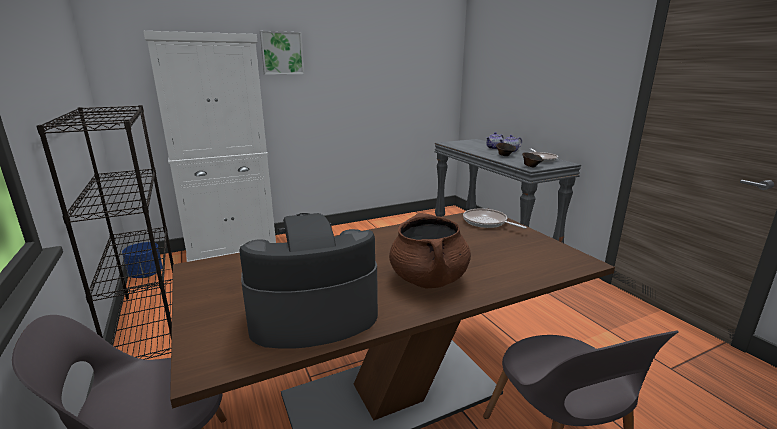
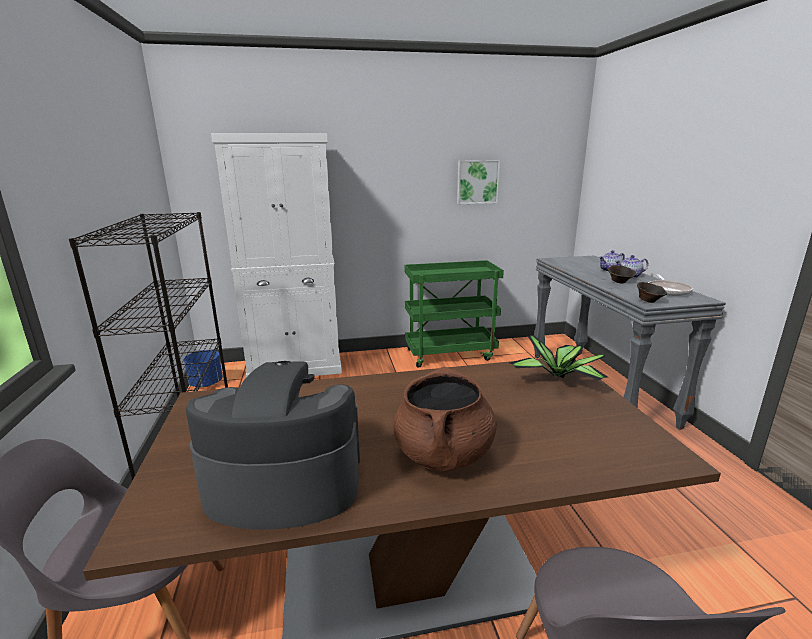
camera: 15 degrees right, 0 degrees up
picture [260,31,304,75] -> picture moved to [457,160,500,204]
frying pan [463,208,527,229] -> potted plant [510,335,609,380]
none -> green cart [404,260,504,368]

